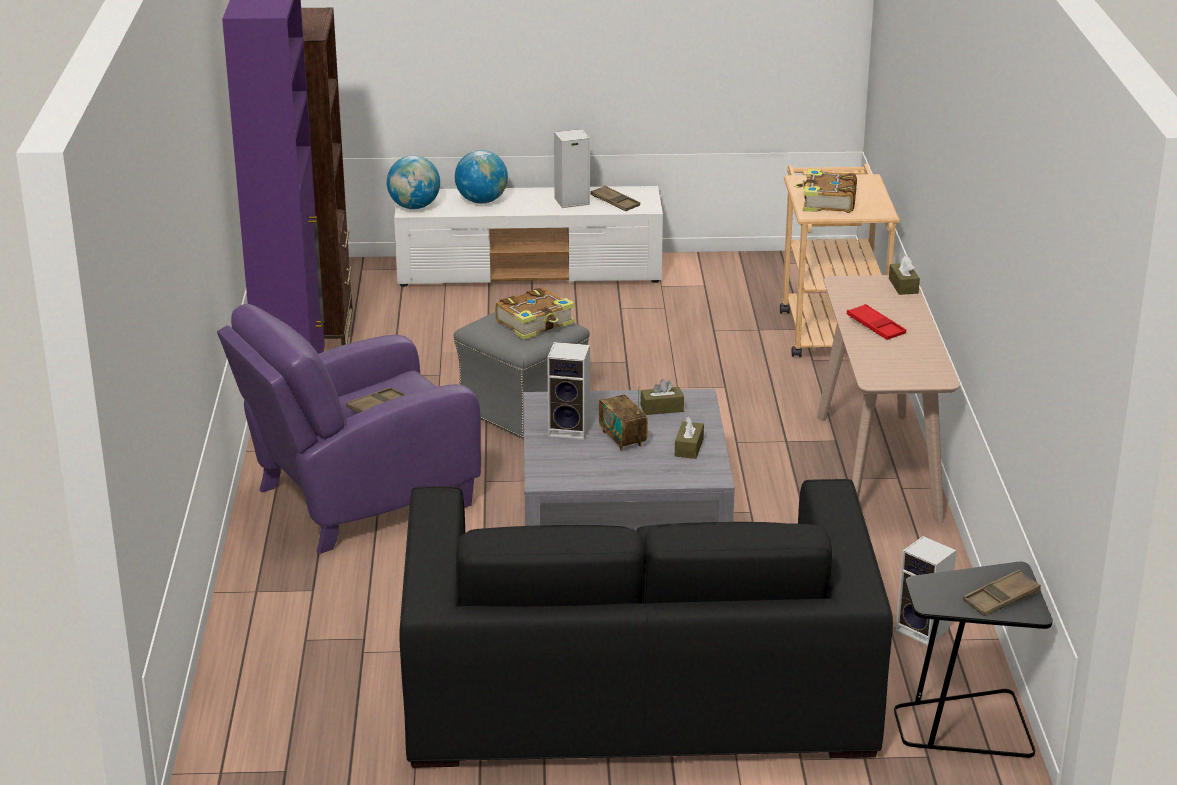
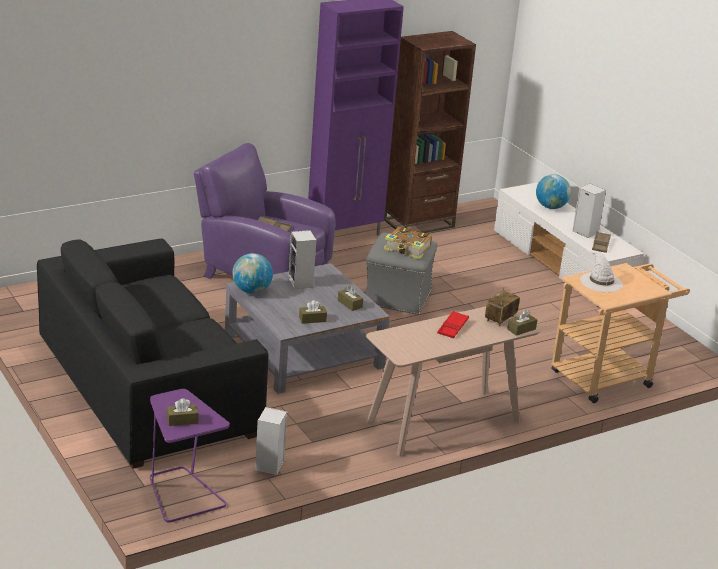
camera: 60 degrees right, 0 degrees up
globe [387,155,440,209] -> globe moved to [232,253,273,294]
radio [599,386,648,451] -> radio moved to [485,287,520,326]
book [794,169,857,213] -> white hat [580,250,623,292]
black side table [894,562,1053,758] -> purple side table [150,389,230,522]
brown tray [963,570,1041,616] -> brown tissue box [167,398,199,426]

